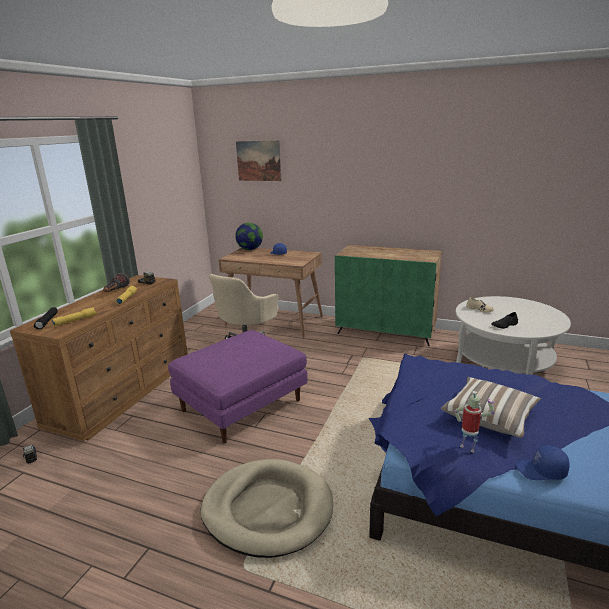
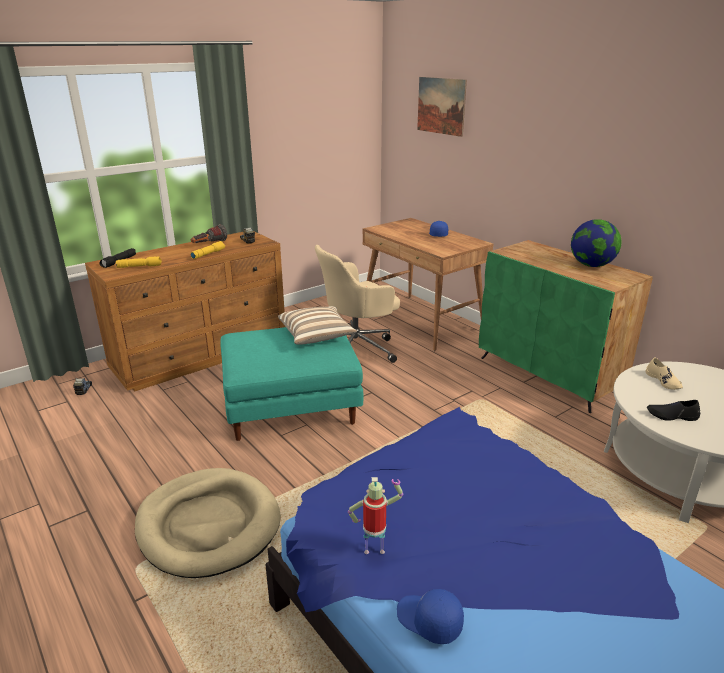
camera: 30 degrees right, 5 degrees up
purple ottoman [168,330,308,443] -> turquoise ottoman [220,327,363,441]
globe [235,223,263,250] -> globe moved to [571,219,621,267]
pillow [441,377,541,438] -> pillow moved to [278,306,357,345]
toy robot [454,391,495,453] -> toy robot turned 75 degrees counterclockwise [348,477,404,554]

